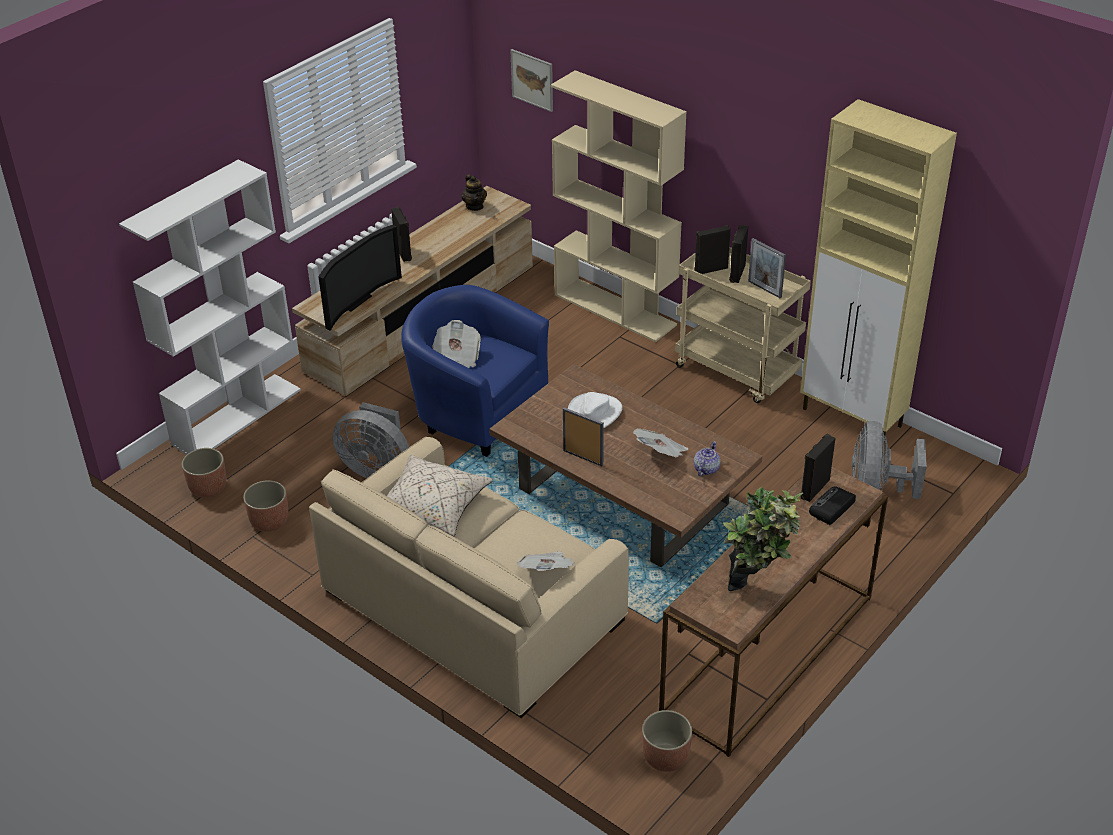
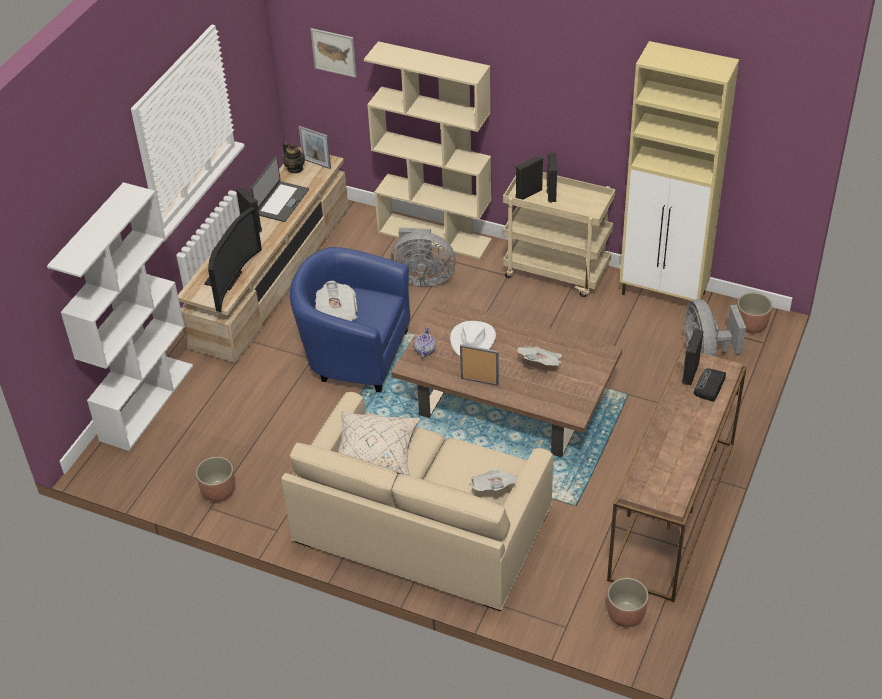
camera: 15 degrees left, 5 degrees up
planter [182,448,226,498] -> planter moved to [737,293,772,334]
grey fan [332,402,409,478] -> grey fan moved to [391,228,456,286]
teapot [693,441,720,476] -> teapot moved to [414,327,436,358]
potted plant [723,487,803,591] -> none
picture frame [748,238,786,299] -> picture frame moved to [299,126,331,169]
none -> laptop [250,156,309,222]

